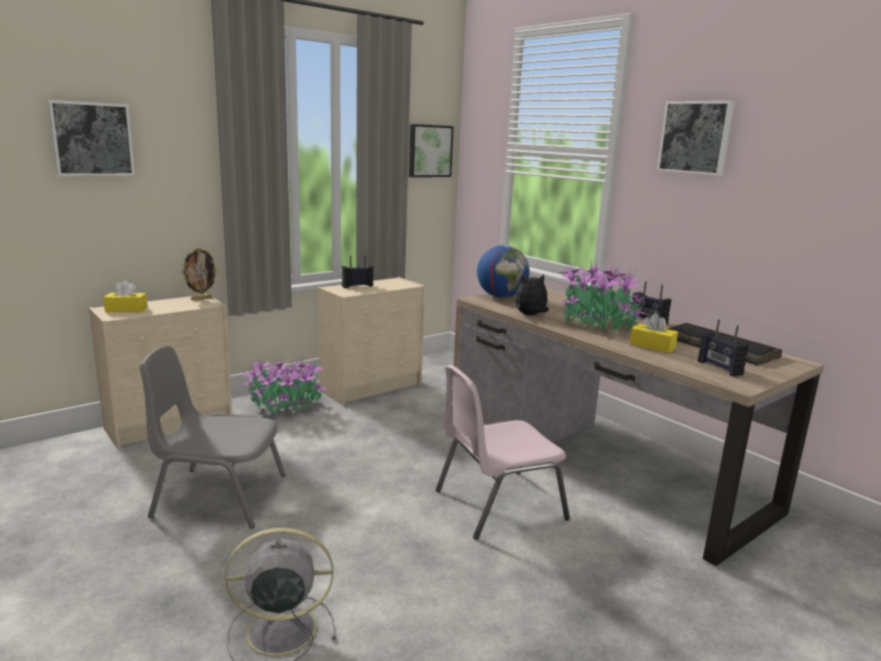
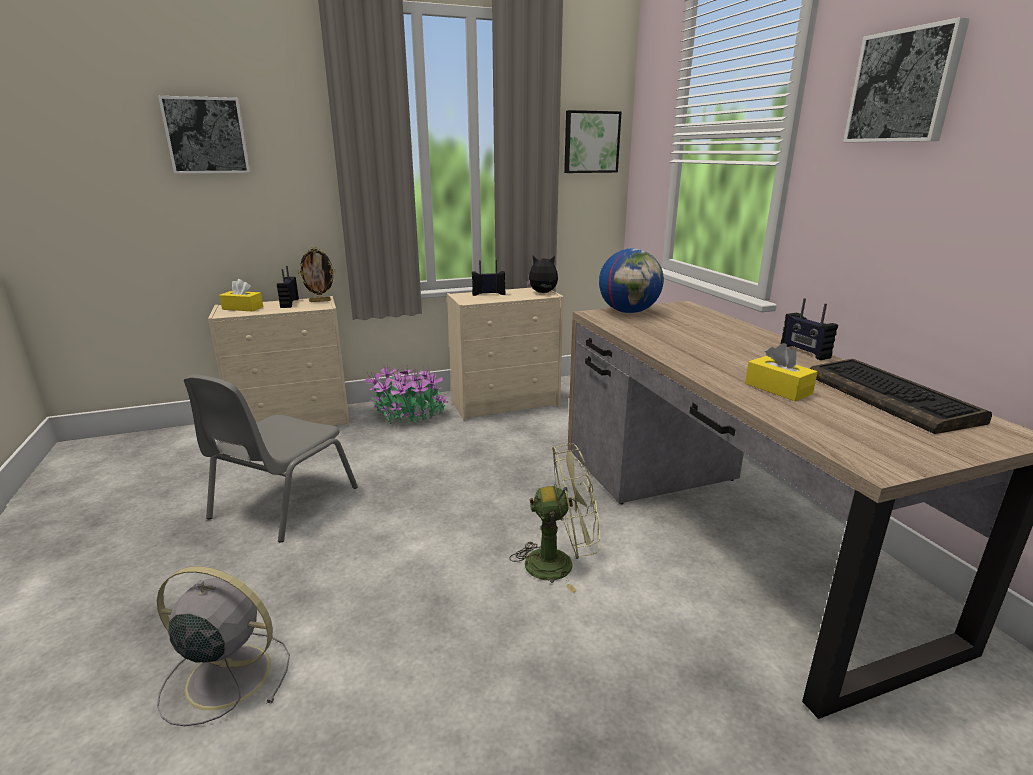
camera: 20 degrees right, 5 degrees up
grey chair [139,346,286,528] -> grey chair turned 90 degrees counterclockwise [184,374,358,542]
pink chair [436,365,570,540] -> green fan [510,443,600,593]
plush toy [515,274,549,315] -> plush toy moved to [526,256,558,293]
potted plant [559,260,645,331] -> none
radio [698,319,749,377] -> radio moved to [277,266,299,308]

